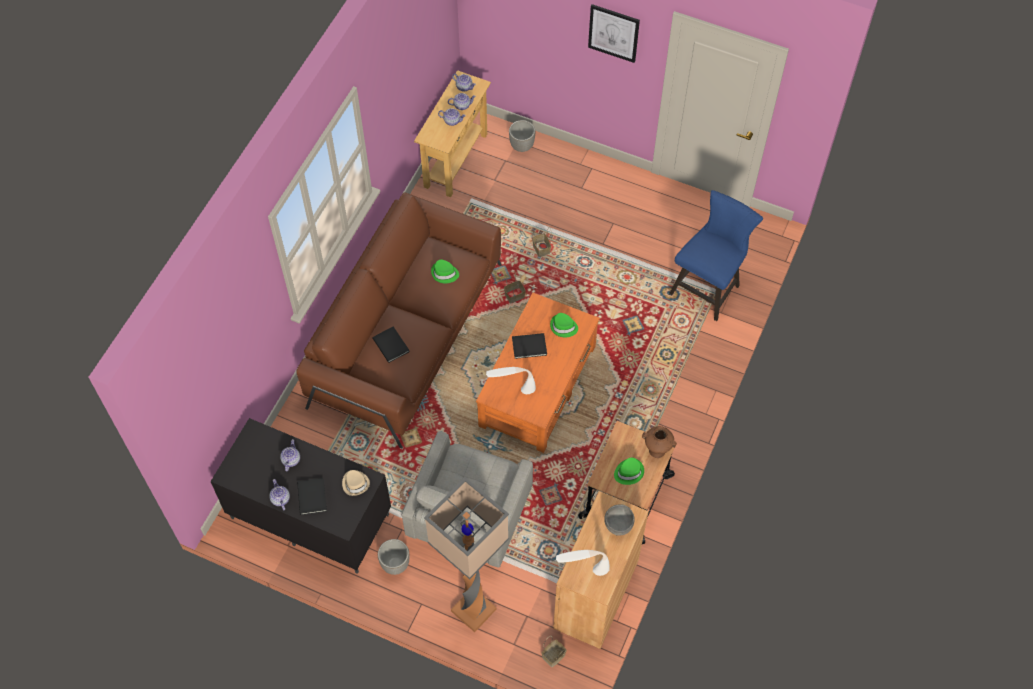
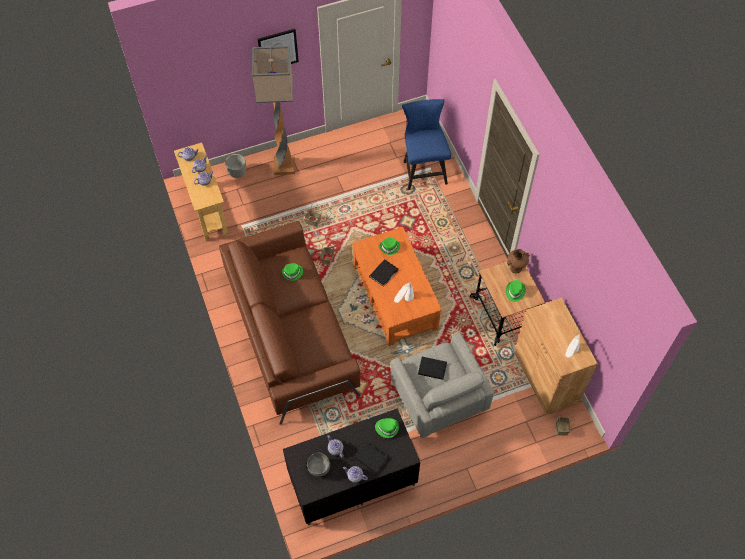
camera: 45 degrees left, 0 degrees up
beige hat [342,470,370,496] -> green hat [375,418,399,438]
black book [372,326,409,363] -> black book moved to [418,357,447,380]
planter [378,539,409,575] -> none
floor lamp [424,477,509,632] -> floor lamp moved to [252,46,295,175]
grey bowl [604,505,635,536] -> grey bowl moved to [307,453,330,476]

